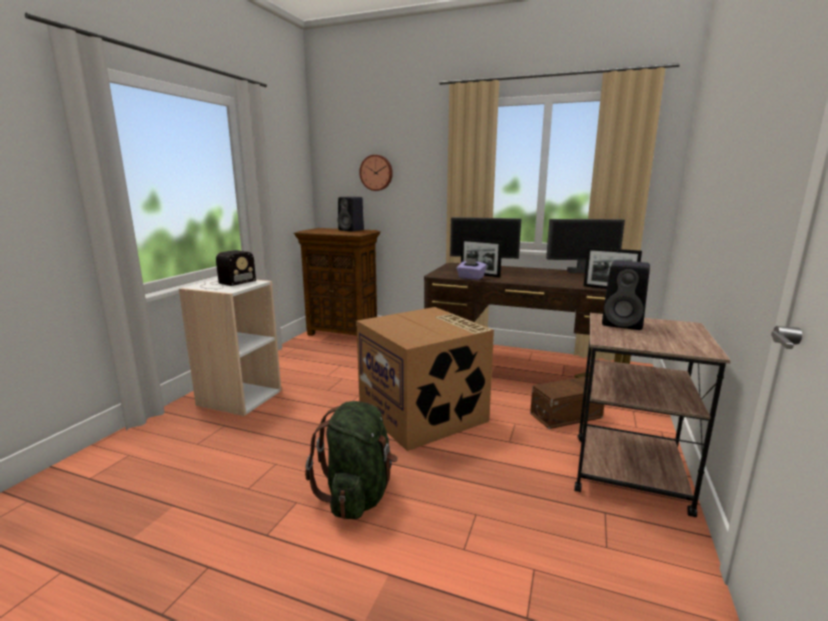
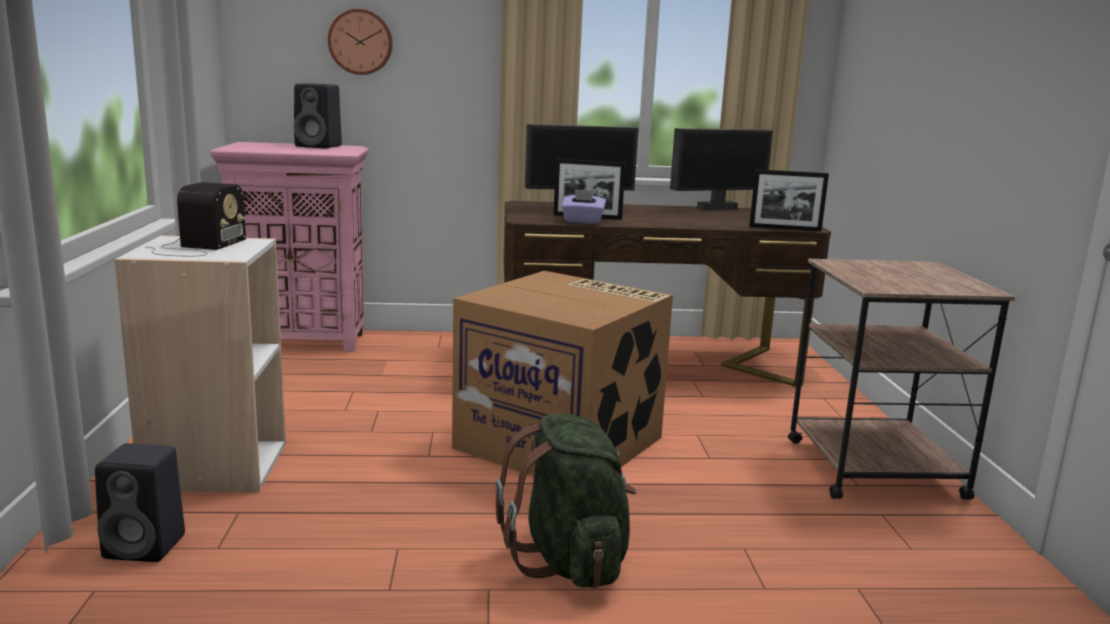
camera: 25 degrees left, 0 degrees up
brown cabinet [294,228,381,336] -> pink cabinet [209,142,369,352]
brown storage box [530,377,604,429] -> none
black speaker [602,260,650,330] -> black speaker moved to [95,443,185,562]

